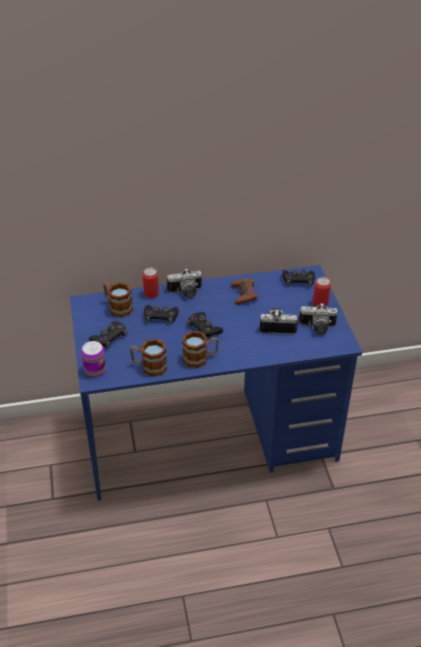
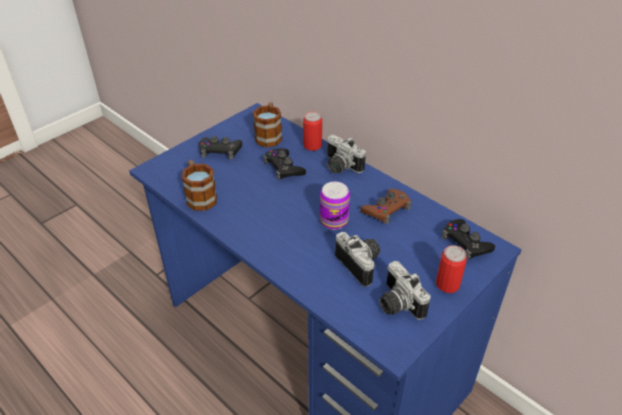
camera: 55 degrees right, 0 degrees up
can [81,341,106,377] -> can moved to [320,182,350,230]
mug [182,331,219,368] -> none
black game controller [187,312,223,337] -> none

